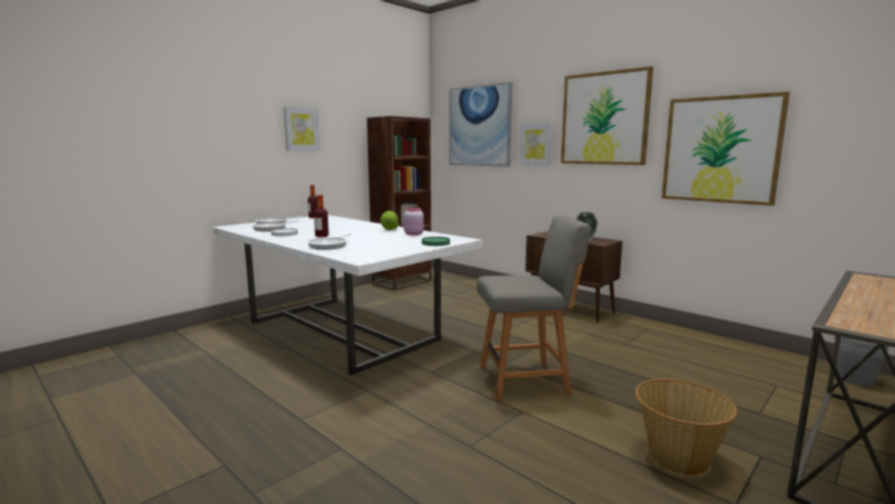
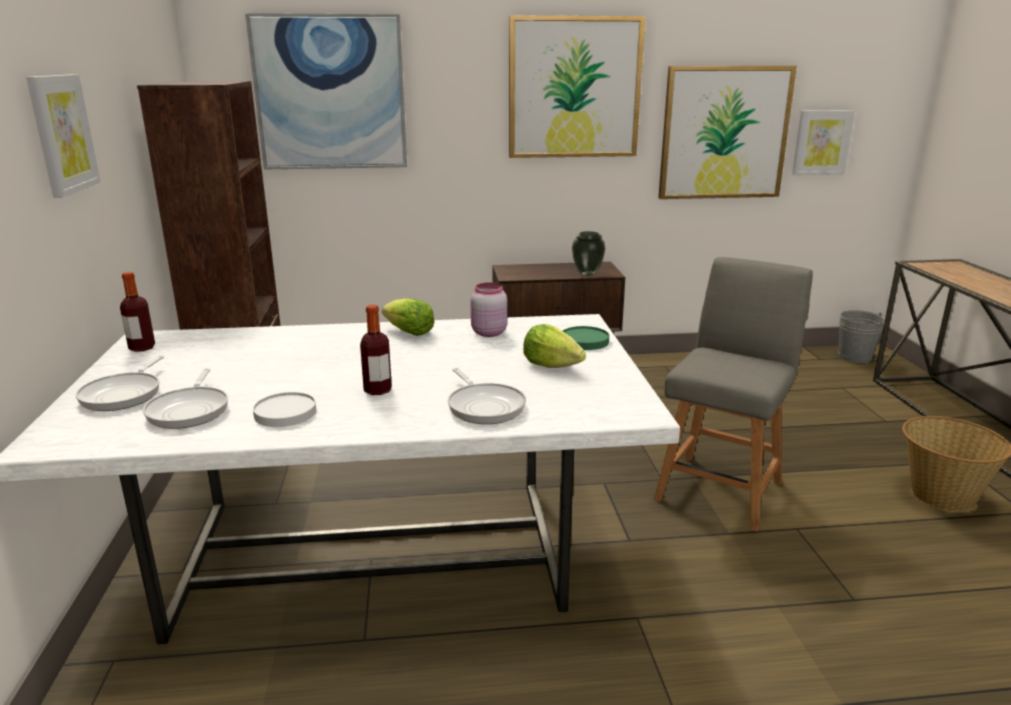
camera: 50 degrees left, 10 degrees up
picture [520,123,552,165] -> picture moved to [792,110,855,175]
none -> lettuce [523,324,586,368]

